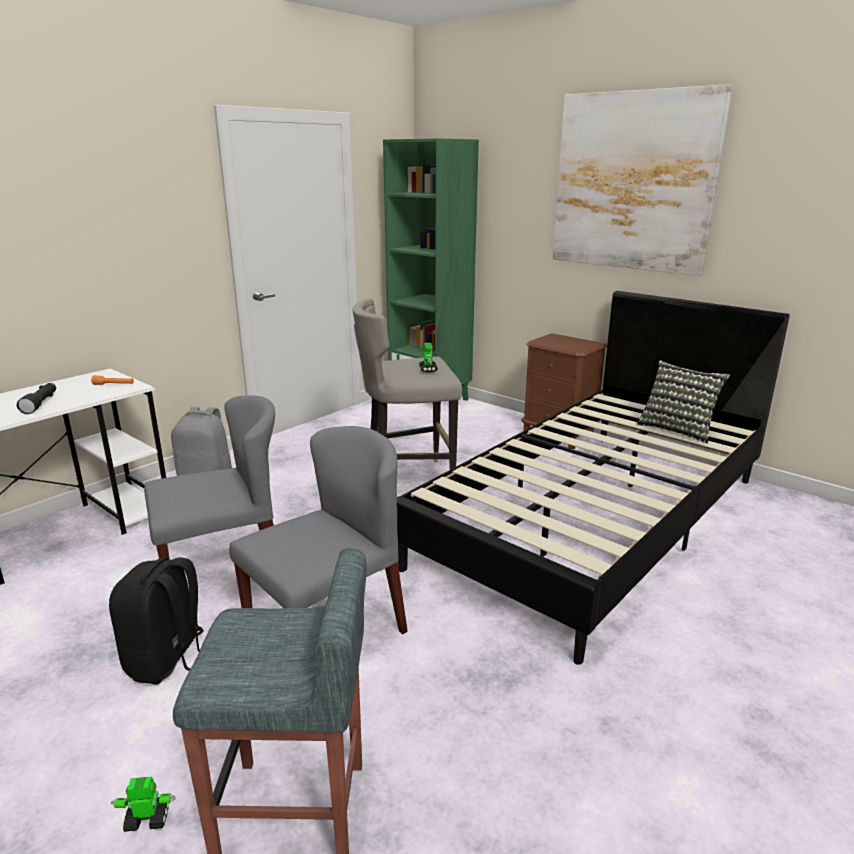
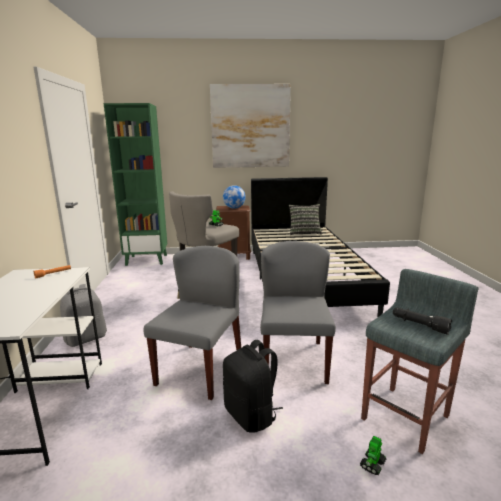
camera: 45 degrees left, 5 degrees down
black flashlight [17,383,56,414] -> black flashlight moved to [393,308,452,335]
none -> globe [223,185,246,209]

